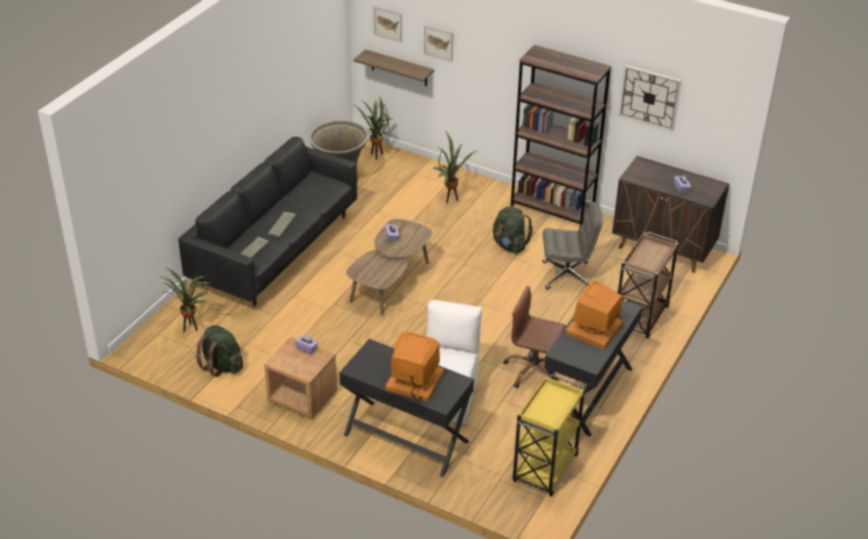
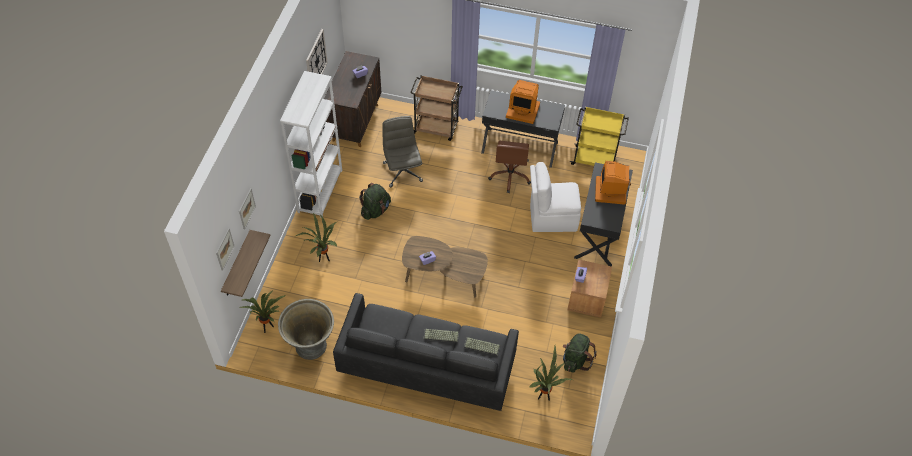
camera: 105 degrees left, 15 degrees up
brown bookcase [511,45,611,228] -> white bookcase [280,71,342,218]

